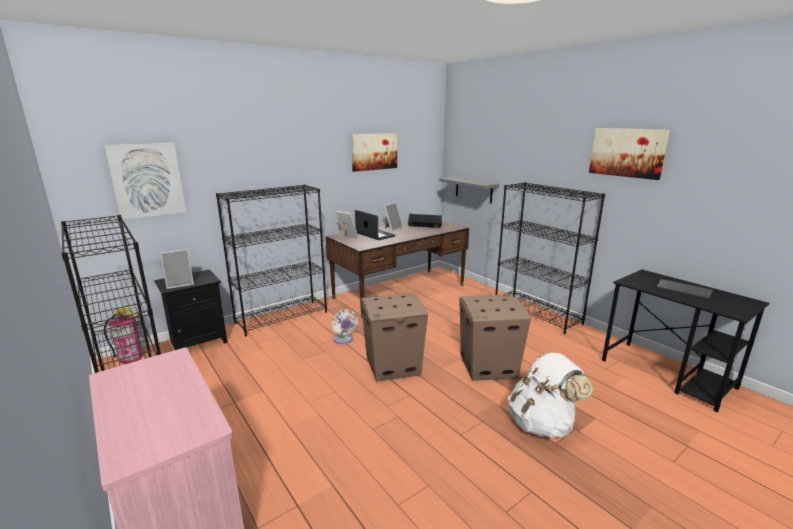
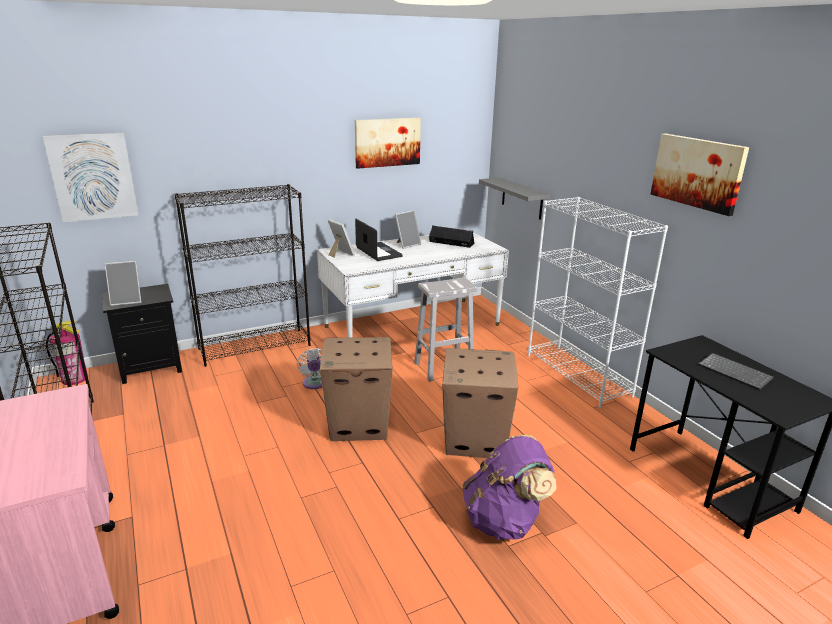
camera: 10 degrees right, 5 degrees up
brown desk [326,220,469,318] -> white desk [317,230,509,338]
black bookcase [495,182,605,334] -> white bookcase [528,197,668,408]
white backpack [508,352,593,439] -> purple backpack [462,435,556,540]
none -> white stool [414,277,477,382]

